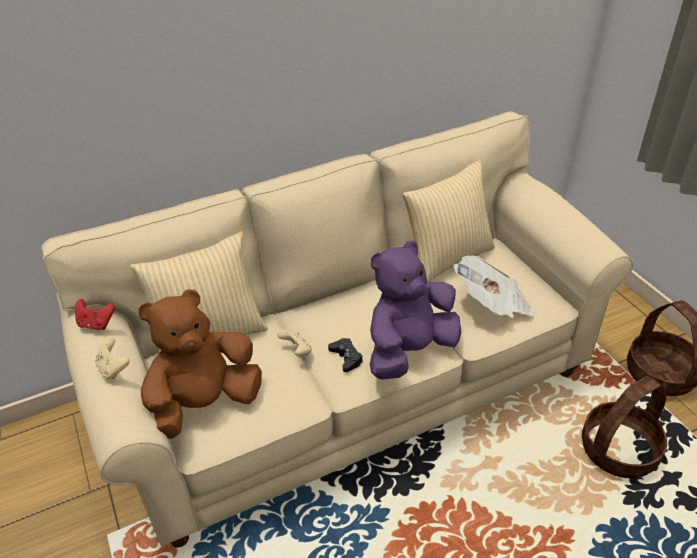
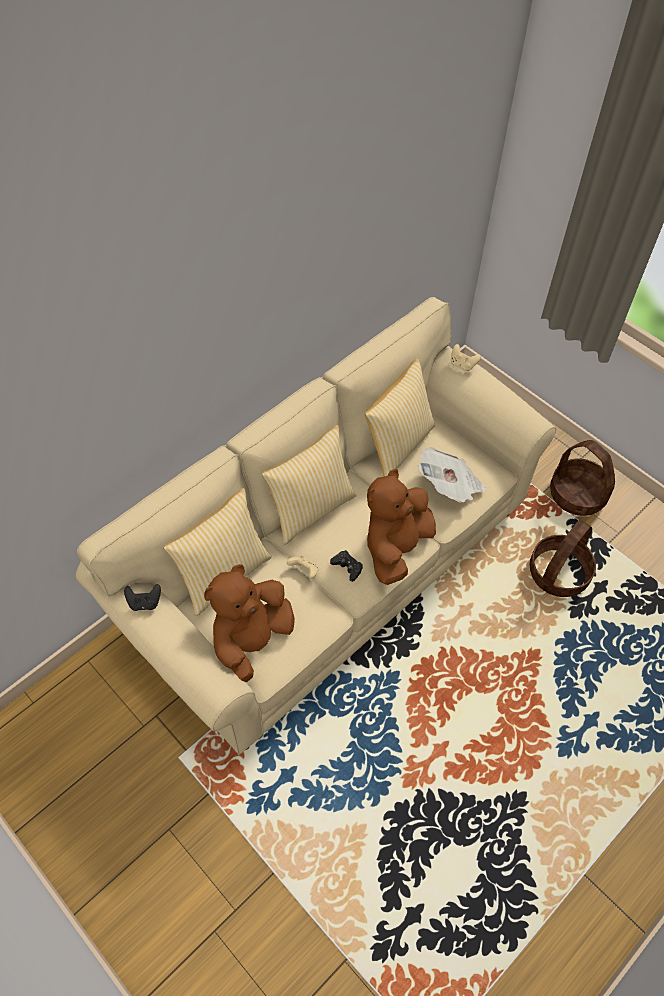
camera: 20 degrees left, 15 degrees up
red game controller [75,299,115,330] -> black game controller [124,584,161,611]
beige game controller [95,337,130,379] -> beige game controller moved to [451,344,481,371]
purple plush toy [370,241,461,380] -> brown plush toy [367,469,436,585]
none -> pillow [261,425,357,545]

